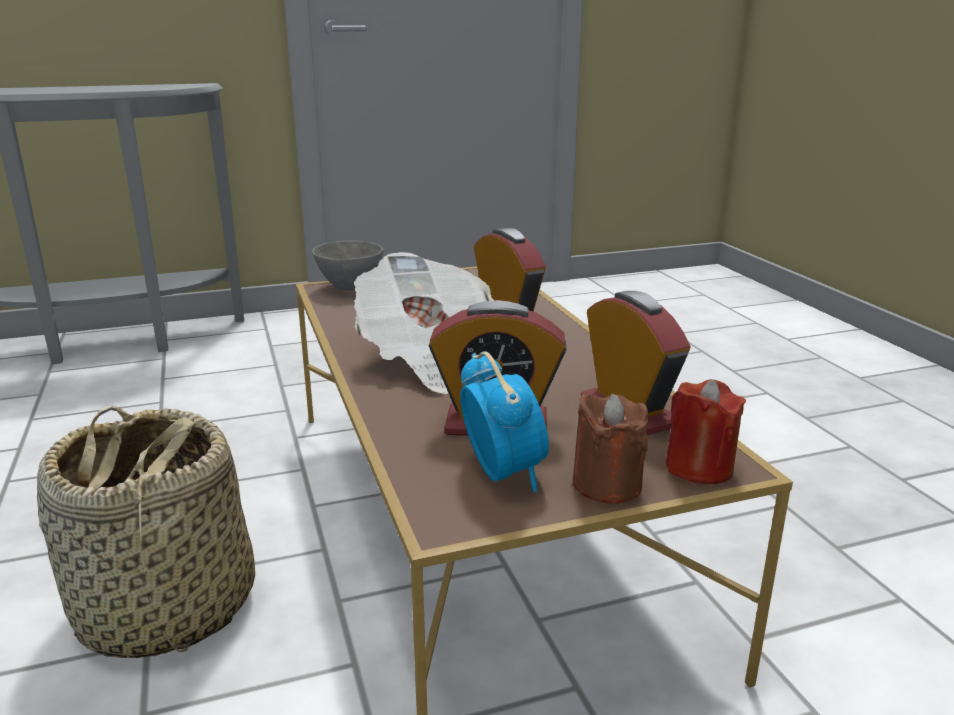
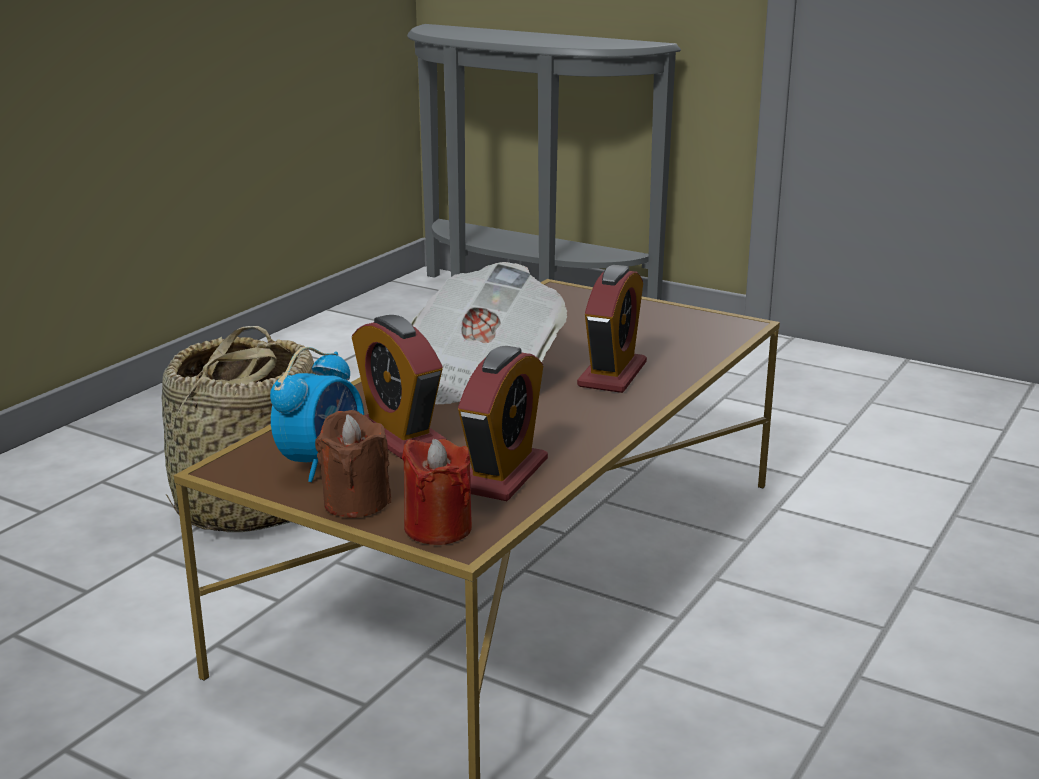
camera: 50 degrees right, 0 degrees up
grey bowl [312,241,383,290] -> none

